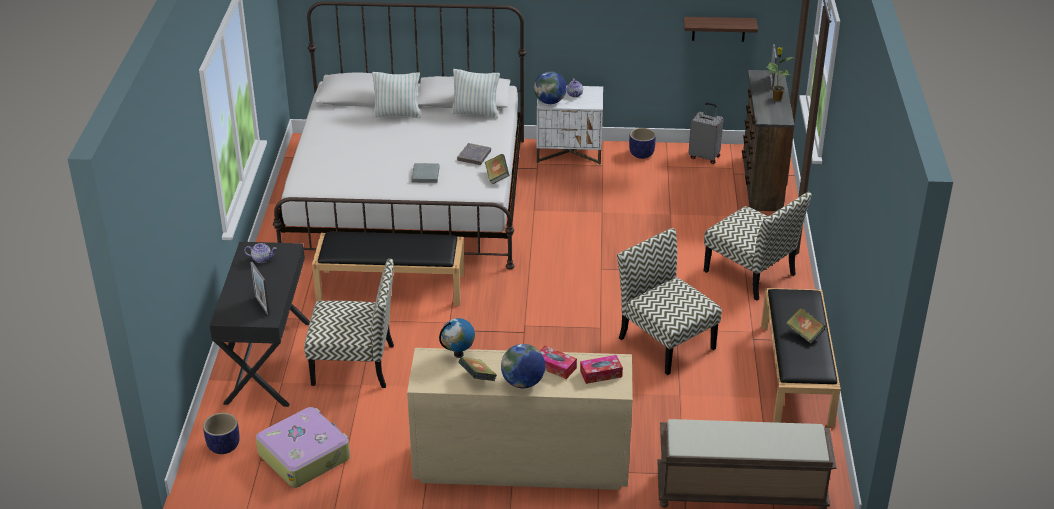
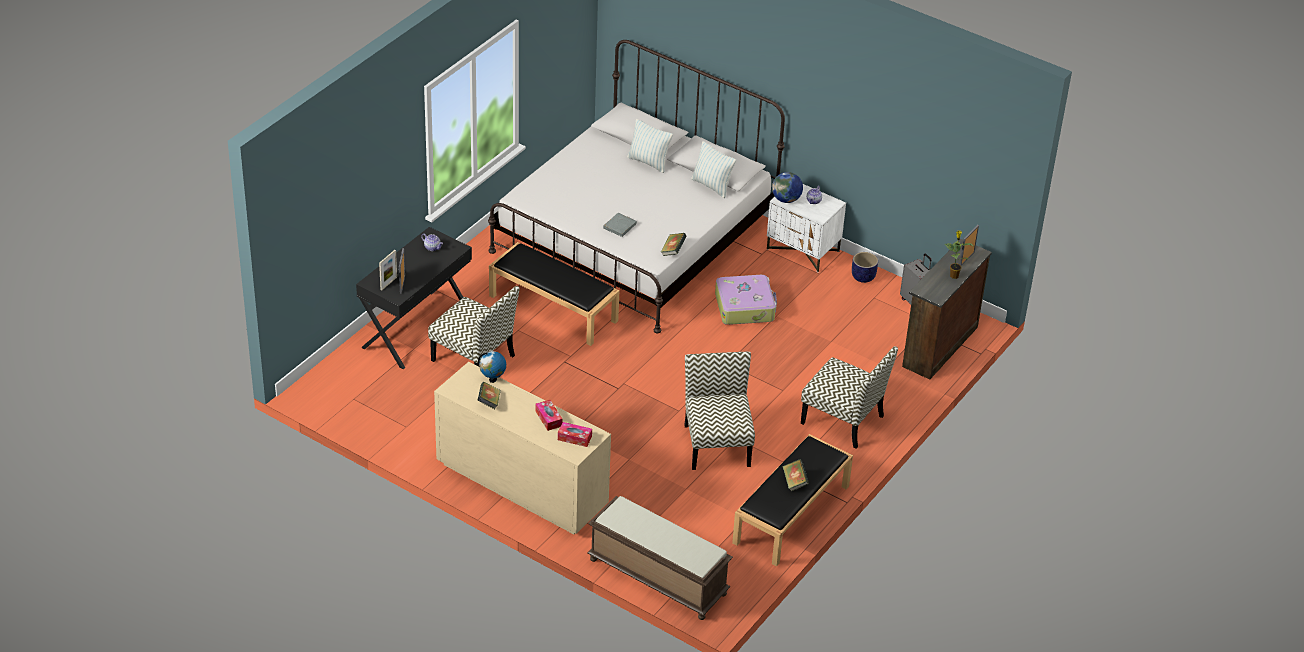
camera: 30 degrees right, 5 degrees up
planter [203,413,240,454] -> none
suitcase [256,407,350,488] -> suitcase moved to [715,275,777,325]
grey book [457,143,491,165] -> none
globe [501,344,545,388] -> none
shelf [684,17,758,42] -> none
chair [704,192,811,301] -> chair turned 45 degrees counterclockwise [801,346,898,449]
none -> picture frame [379,250,397,290]

